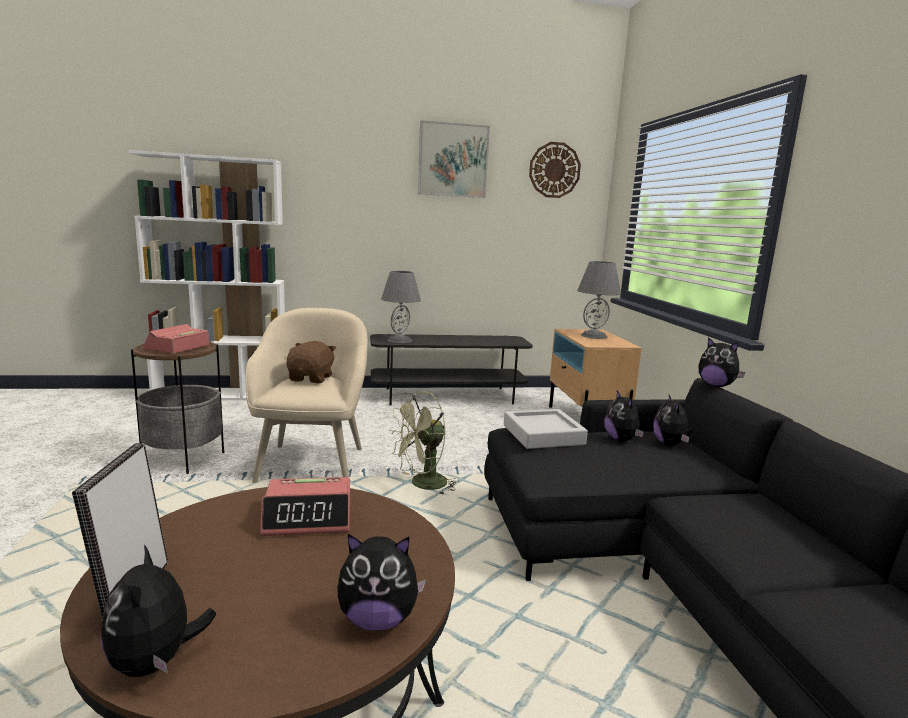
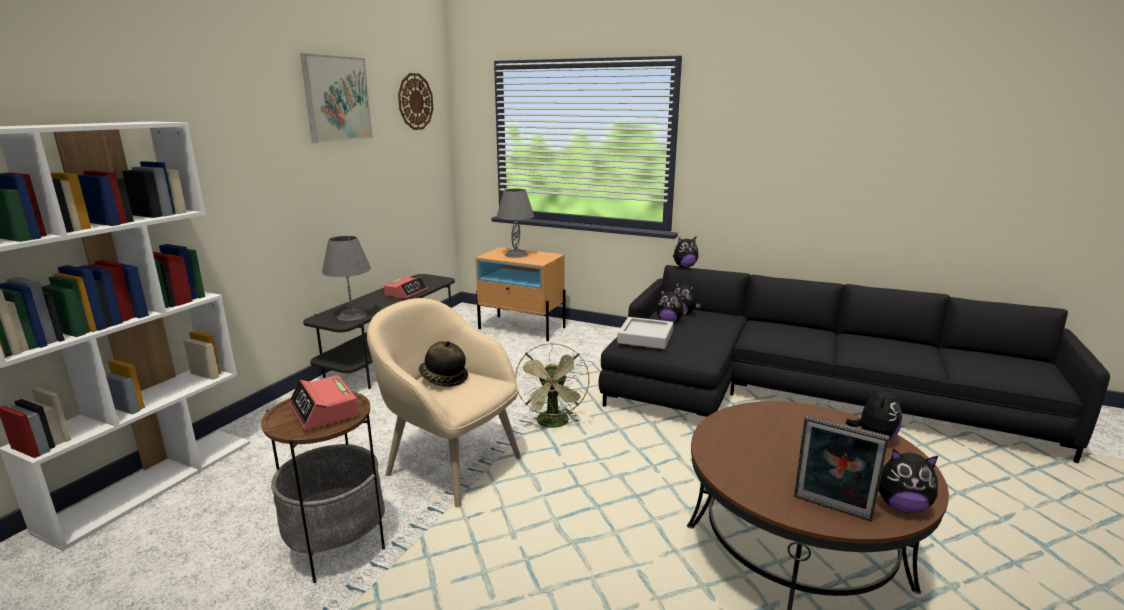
camera: 55 degrees left, 5 degrees up
alarm clock [260,477,350,536] -> alarm clock moved to [384,276,428,299]
brown plush toy [286,341,336,383] -> hat [419,341,468,387]

